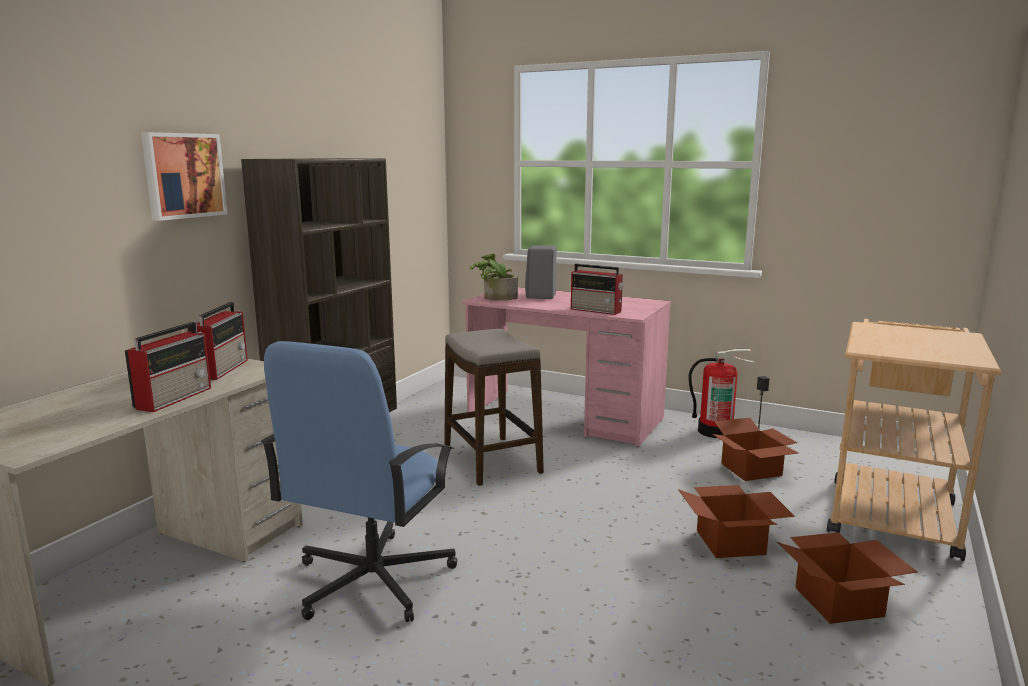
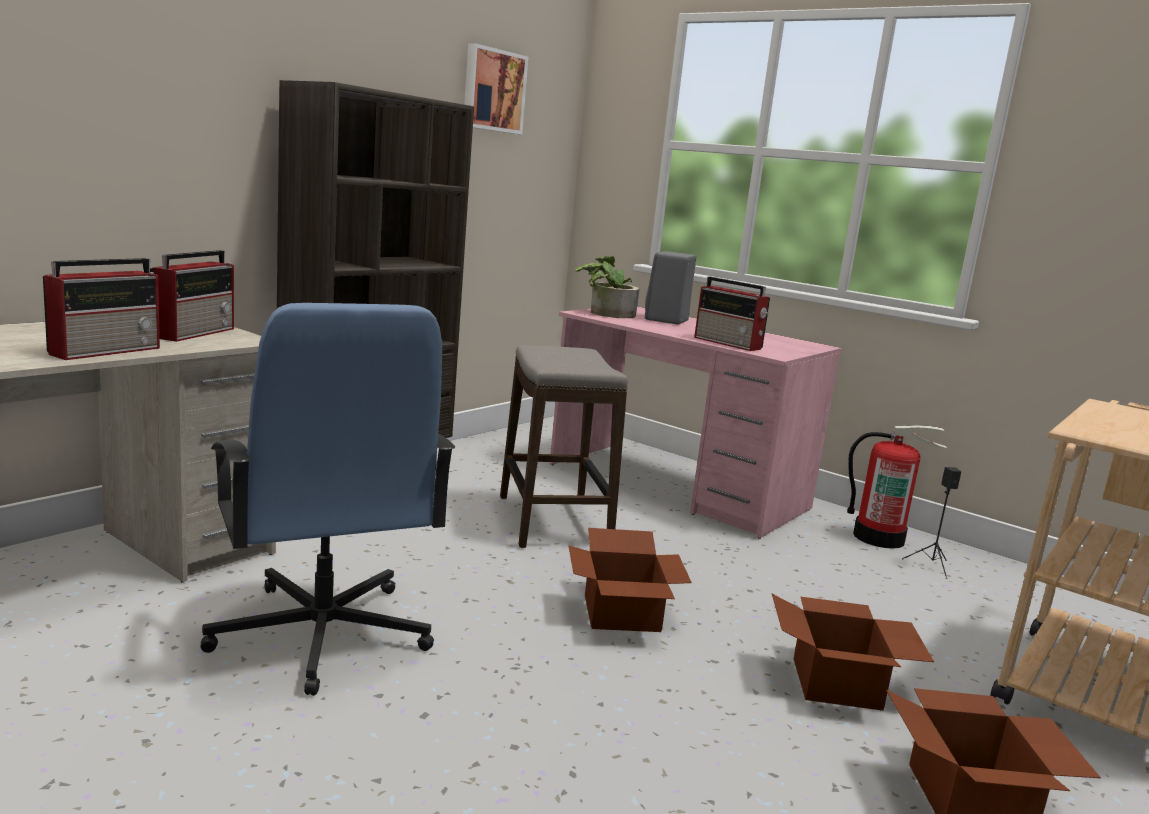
camera: 10 degrees right, 0 degrees up
picture [141,132,228,221] -> picture moved to [464,43,528,134]
blue office chair [261,341,457,622] -> blue office chair turned 60 degrees counterclockwise [200,303,455,696]
cardboard box [712,418,798,481] -> cardboard box moved to [568,528,692,632]

